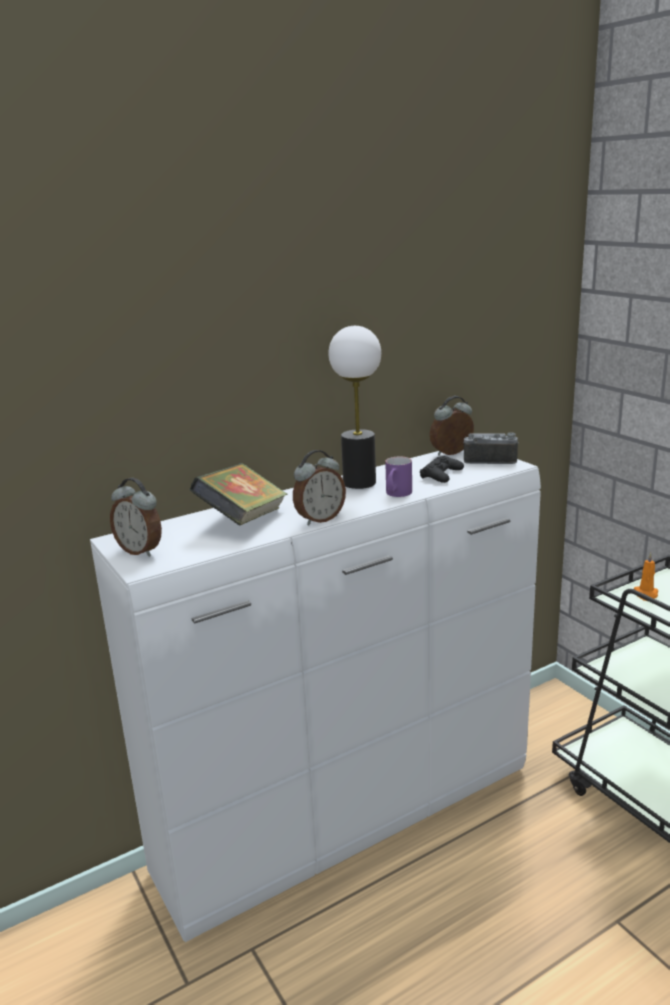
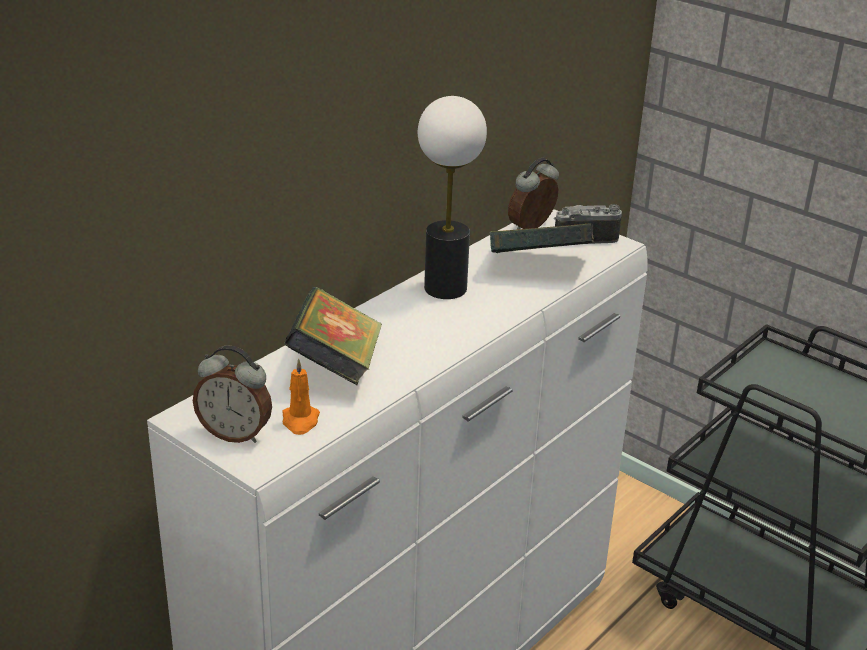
camera: 20 degrees left, 10 degrees up
alarm clock [293,450,346,525] -> none
purple mug [385,457,412,497] -> none
black game controller [420,456,464,483] -> book [490,223,594,253]
orange candle [634,553,658,601] -> orange candle moved to [283,358,320,435]

